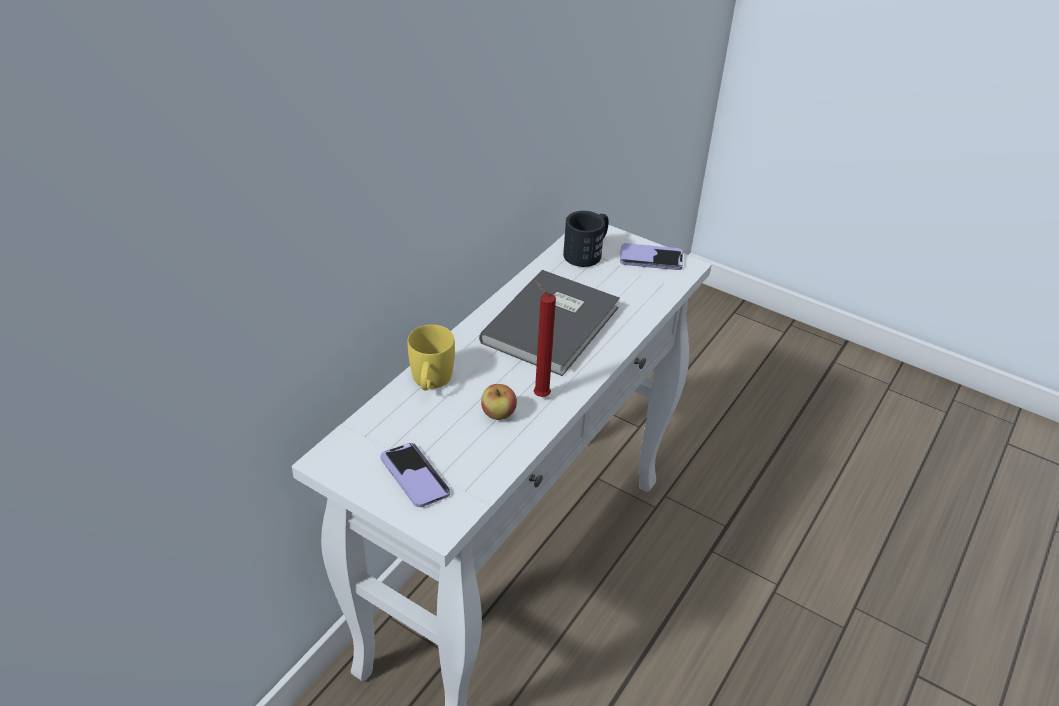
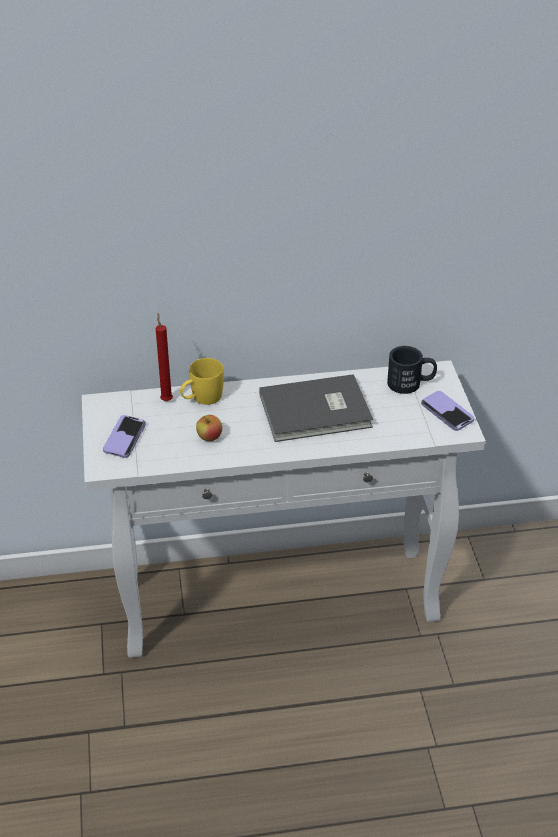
camera: 50 degrees right, 0 degrees up
red candle [533,281,556,397] -> red candle moved to [156,313,173,401]

